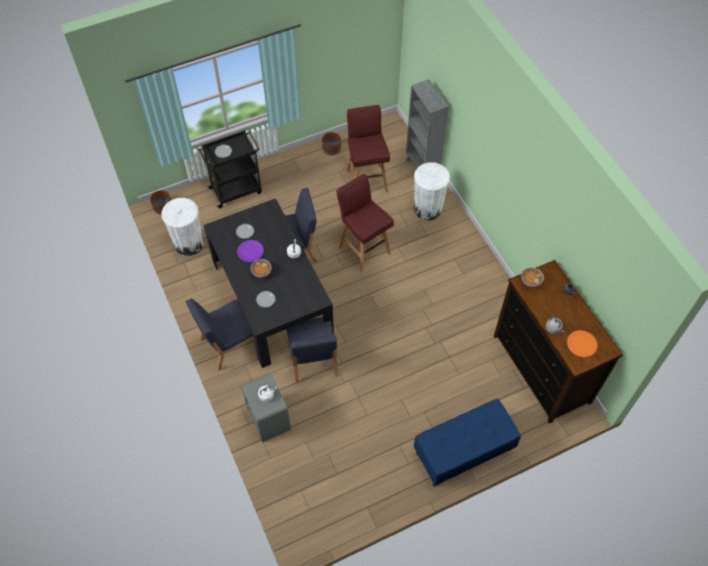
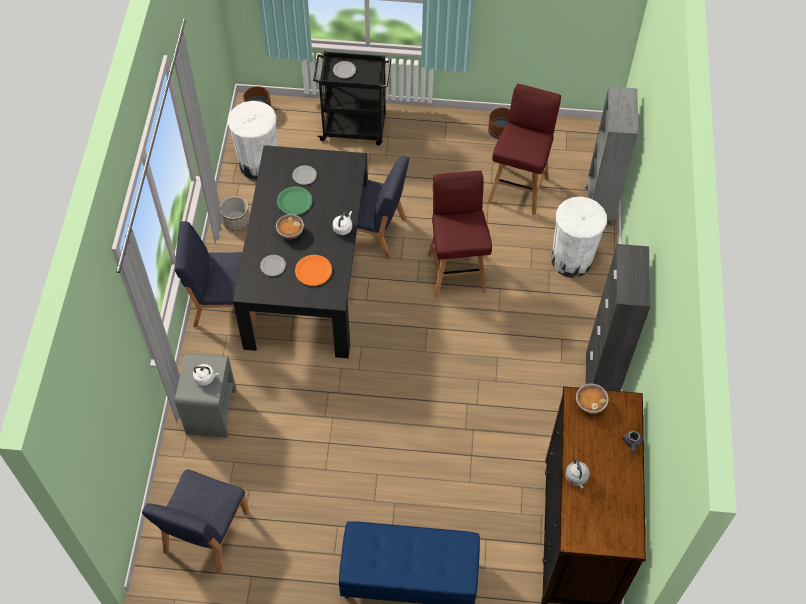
camera: 30 degrees right, 0 degrees up
purple plate [237,240,264,262] -> green plate [277,186,313,215]
blue chair [286,317,338,383] -> blue chair moved to [142,470,249,574]
orange plate [567,330,597,357] -> orange plate moved to [295,255,332,286]
none -> planter [220,196,250,231]
none -> black cabinet [586,244,650,391]

